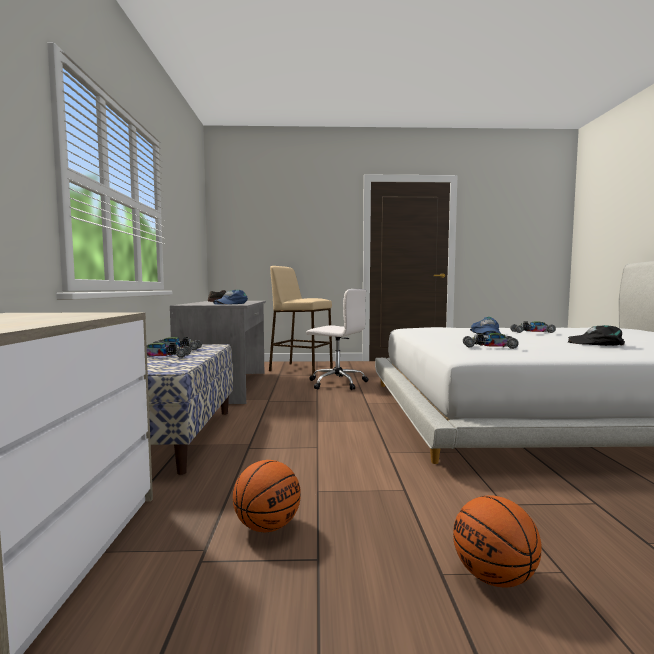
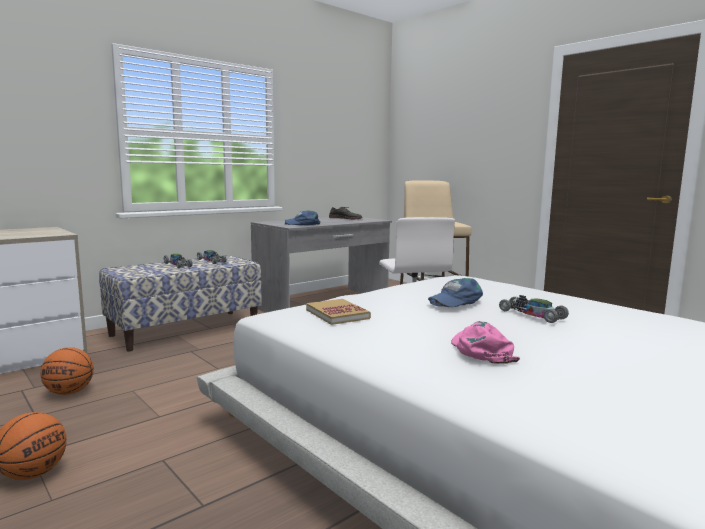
camera: 50 degrees right, 5 degrees up
toy car [463,333,519,349] -> book [306,299,371,325]
black cap [568,325,625,346] -> pink cap [451,321,520,364]

